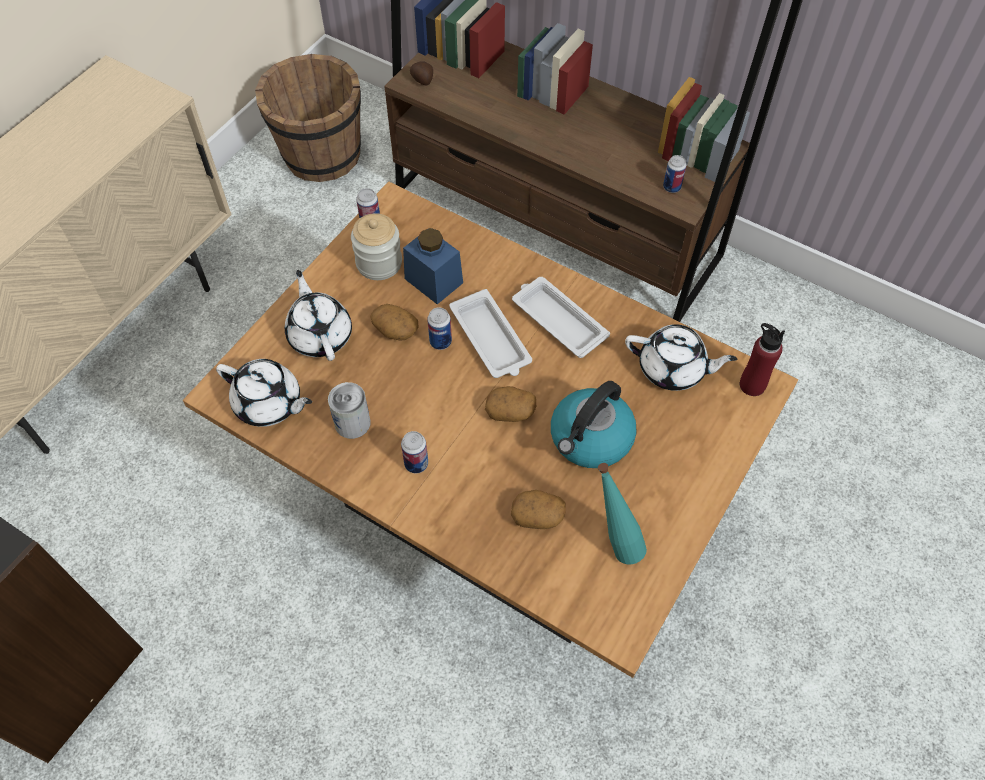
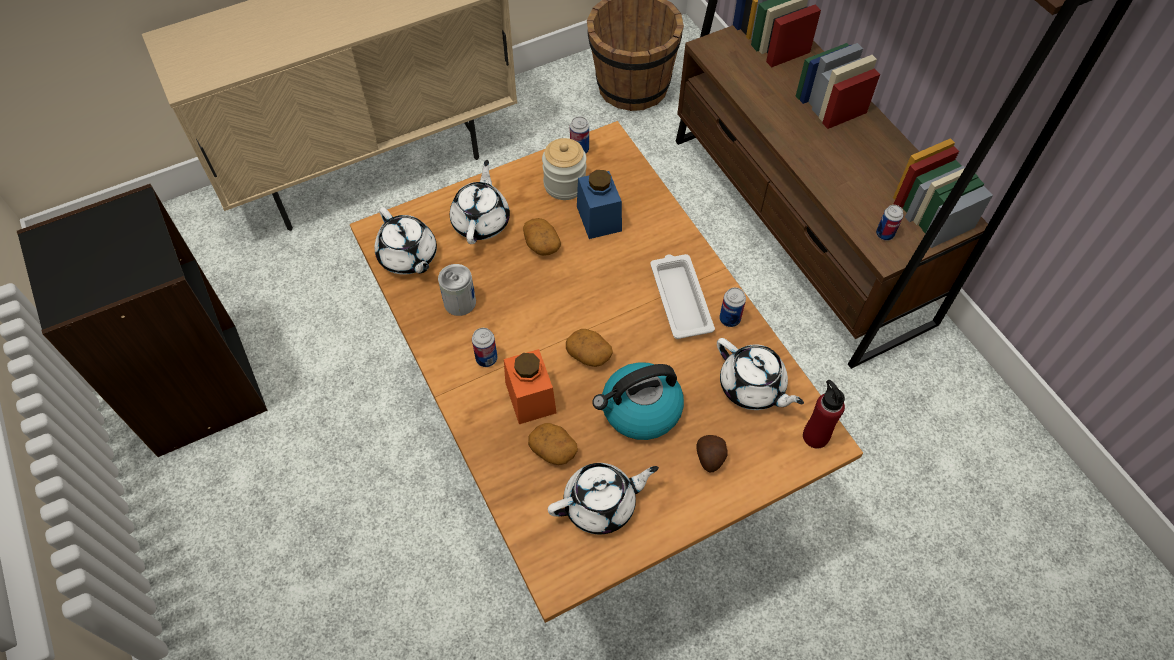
camera: 30 degrees right, 0 degrees up
potato [410,62,433,85] -> potato moved to [696,435,728,473]
can [427,307,452,350] -> can moved to [719,287,746,327]
white tray [450,289,532,378] -> none
turquoise bottle [598,463,647,565] -> white teapot [548,463,659,535]
none -> orange jar [504,349,556,424]

